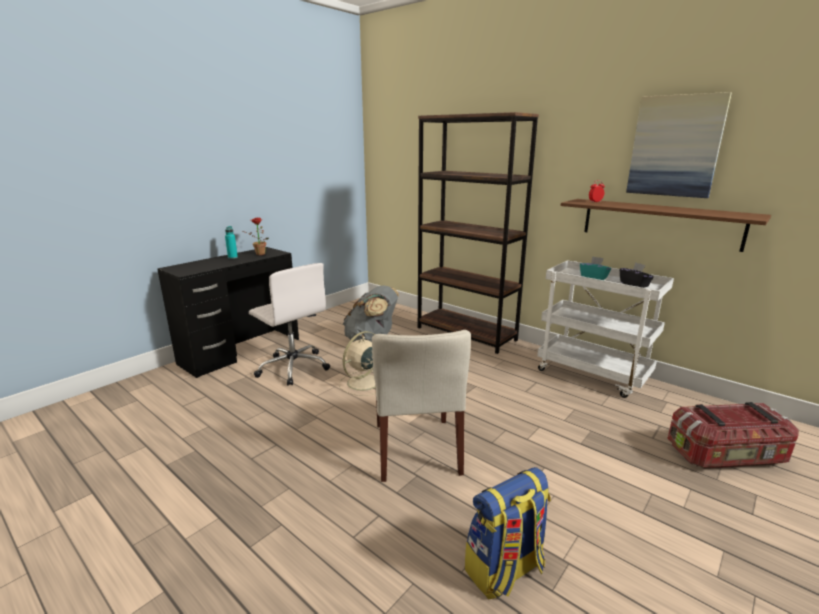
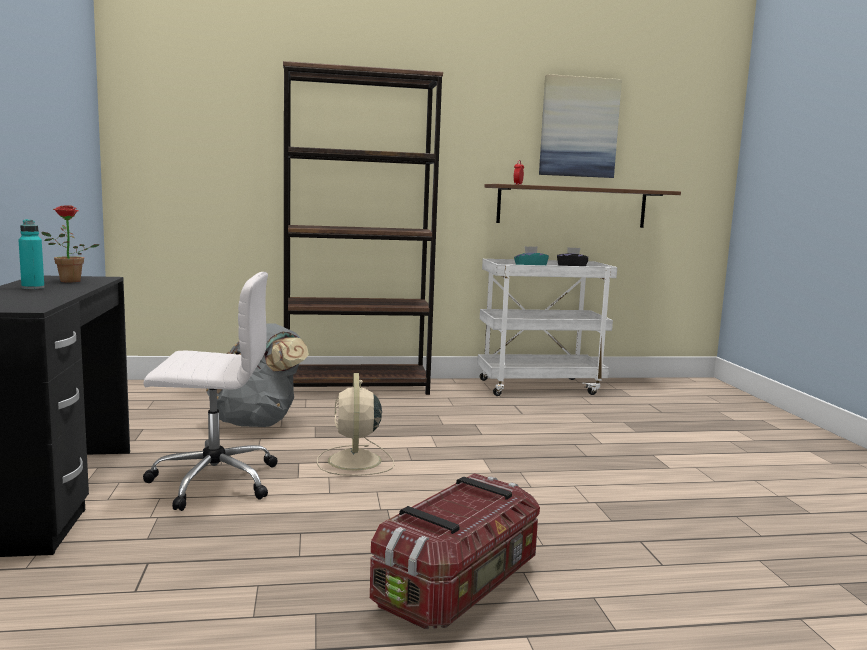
camera: 50 degrees left, 10 degrees down
beige chair [372,330,471,482] -> none
backpack [465,467,551,600] -> none
storage box [667,402,799,469] -> storage box moved to [370,473,540,629]

